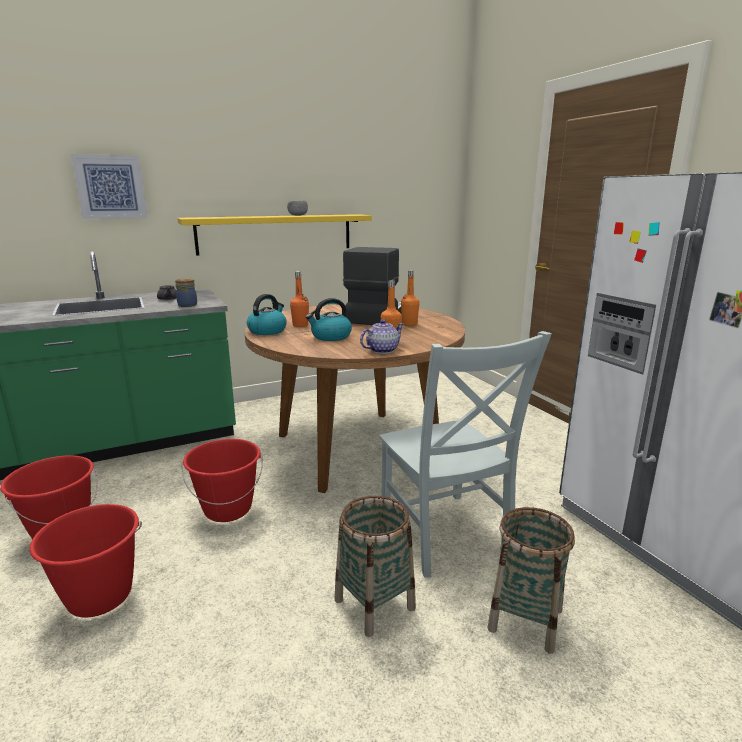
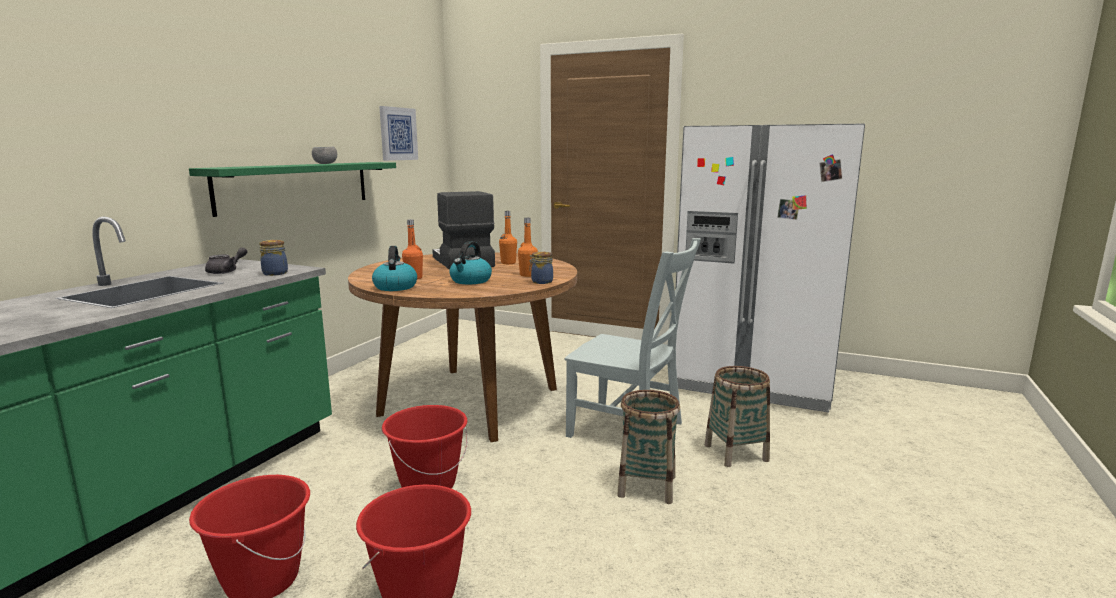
camera: 40 degrees left, 5 degrees down
picture [71,154,148,219] -> picture moved to [379,106,418,161]
yellow shelf [177,214,372,256] -> green shelf [189,162,396,217]
teapot [360,319,404,354] -> jar [529,252,553,284]

